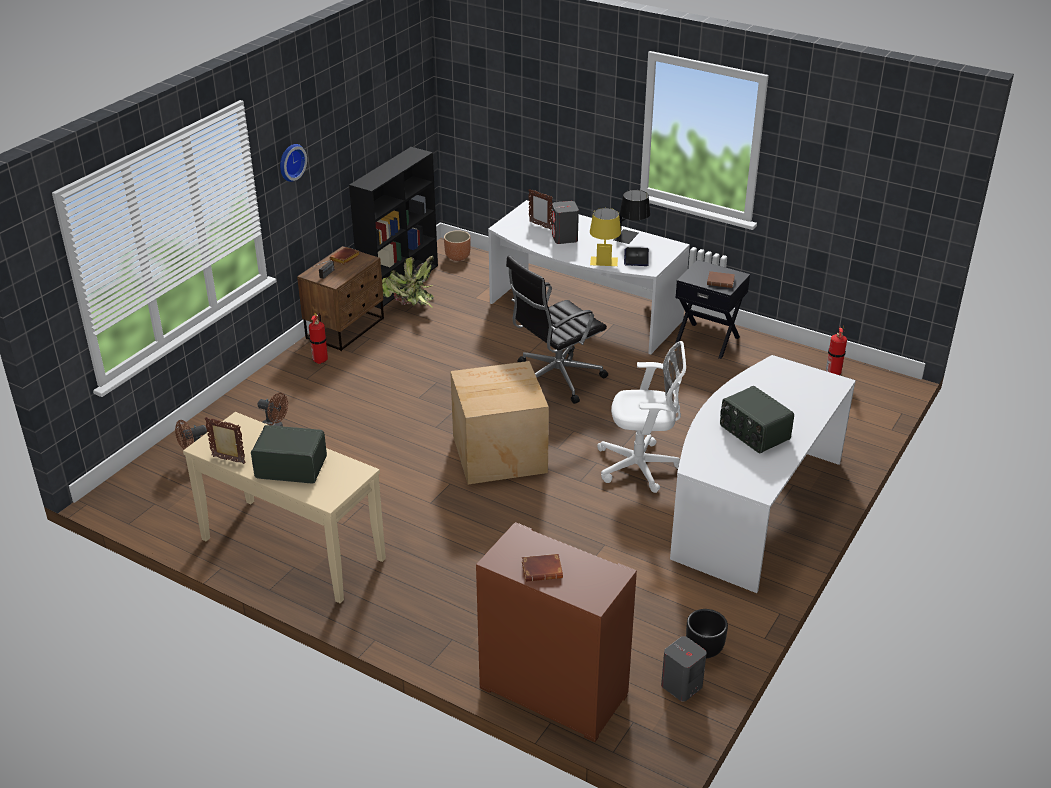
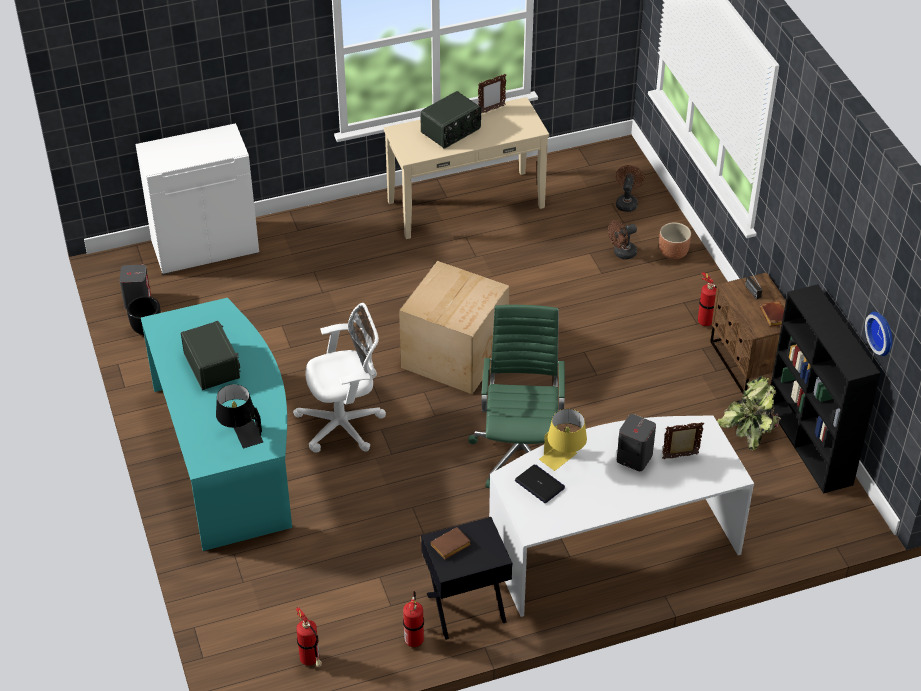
camera: 130 degrees right, 10 degrees up
wall clock [280,144,307,182] -> wall clock moved to [865,312,892,356]
brown planter [444,230,471,261] -> brown planter moved to [659,222,691,260]
brown cabinet [476,522,637,742] -> white cabinet [135,123,259,275]
black office chair [506,256,608,404] -> green office chair [468,305,565,489]
brown book [522,554,563,582] -> none
white office chair [597,341,686,493] -> white office chair turned 150 degrees counterclockwise [293,303,386,453]
black table lamp [614,190,650,244] -> black table lamp moved to [216,384,263,448]
white desk [670,355,856,593] -> turquoise desk [141,298,292,551]
radio [720,386,794,454] -> radio turned 60 degrees clockwise [181,321,241,390]
none -> fire extinguisher [403,591,424,647]

